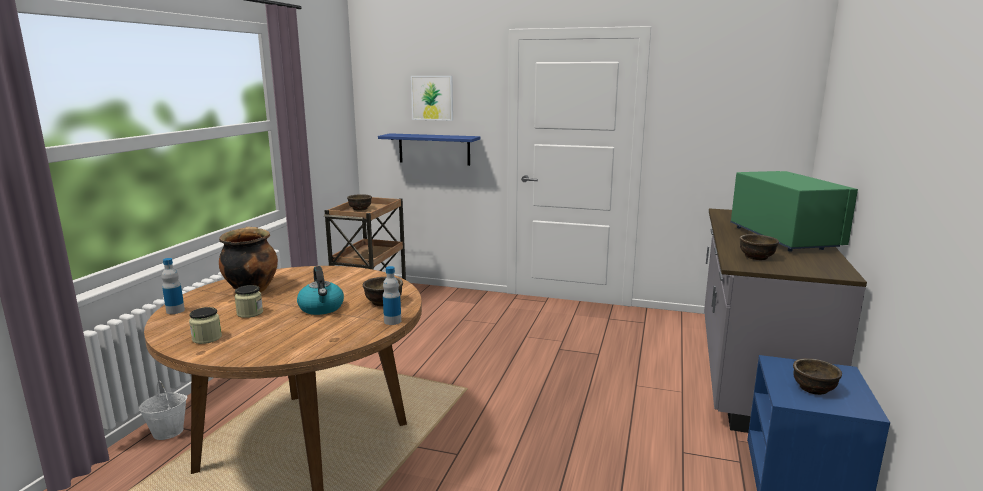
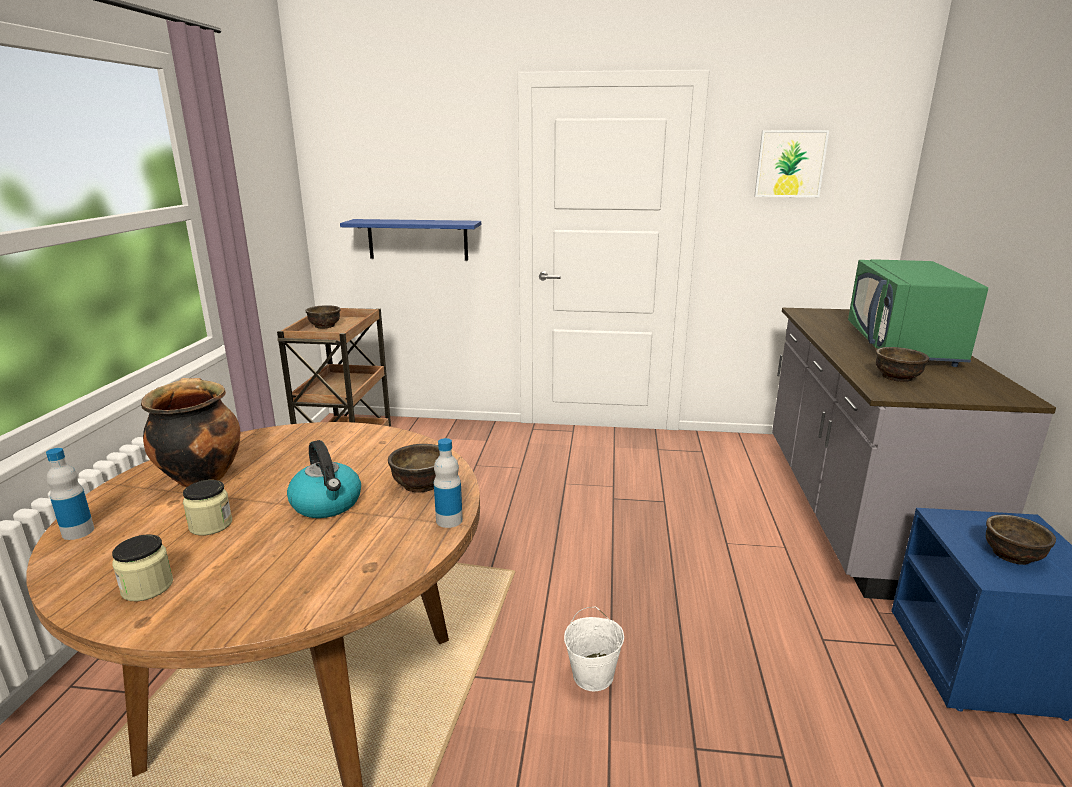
camera: 10 degrees left, 5 degrees up
white bucket [139,381,187,440] -> white bucket moved to [564,607,624,691]
picture [411,76,453,121] -> picture moved to [754,130,829,197]
green microwave [730,171,858,252] -> green microwave turned 150 degrees counterclockwise [848,259,988,367]

